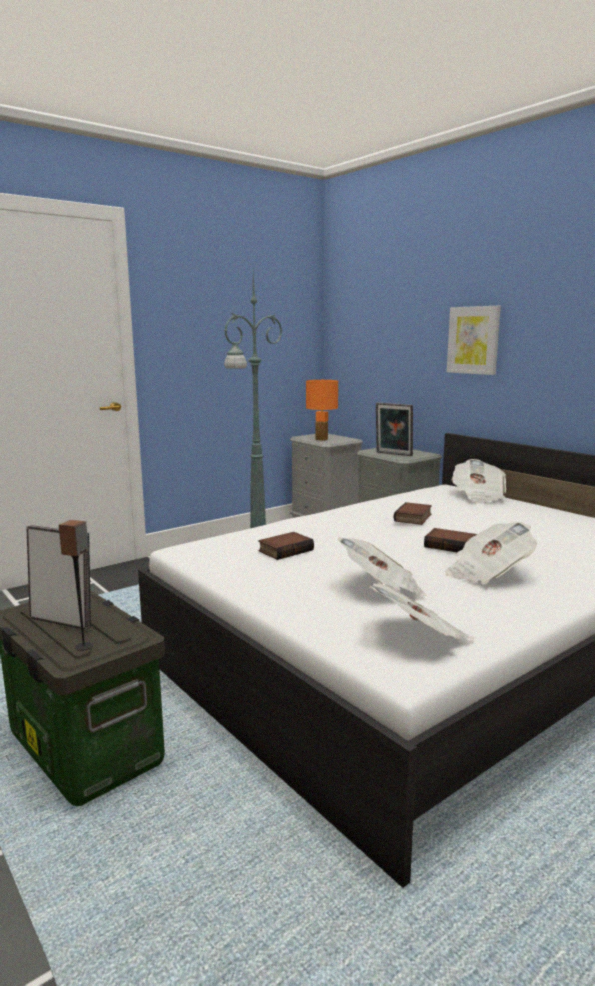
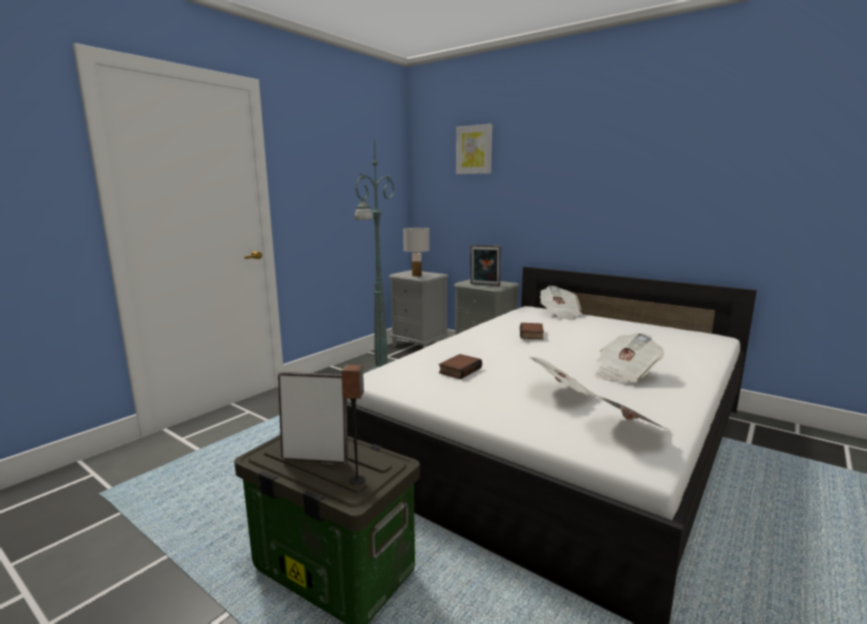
camera: 15 degrees left, 0 degrees up
orange table lamp [306,380,338,441] -> white table lamp [403,228,429,276]
book [424,528,477,552] -> none
picture [447,306,501,375] -> picture moved to [456,124,492,174]

